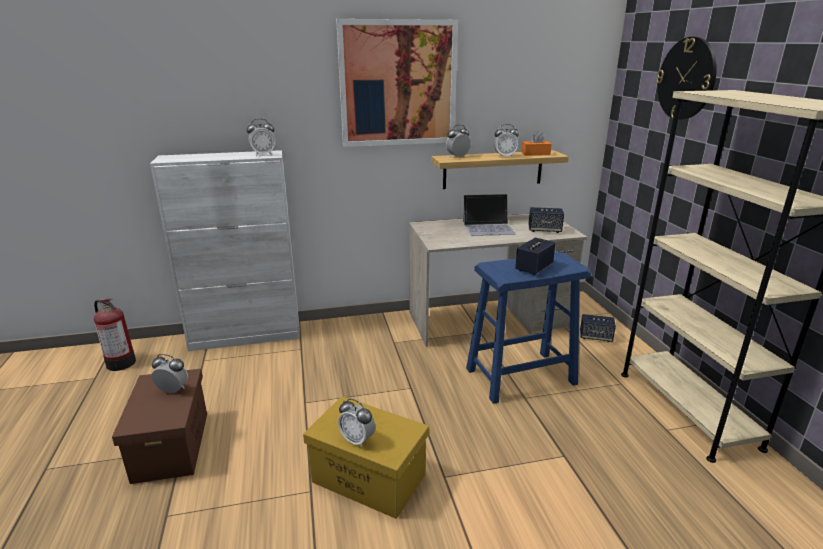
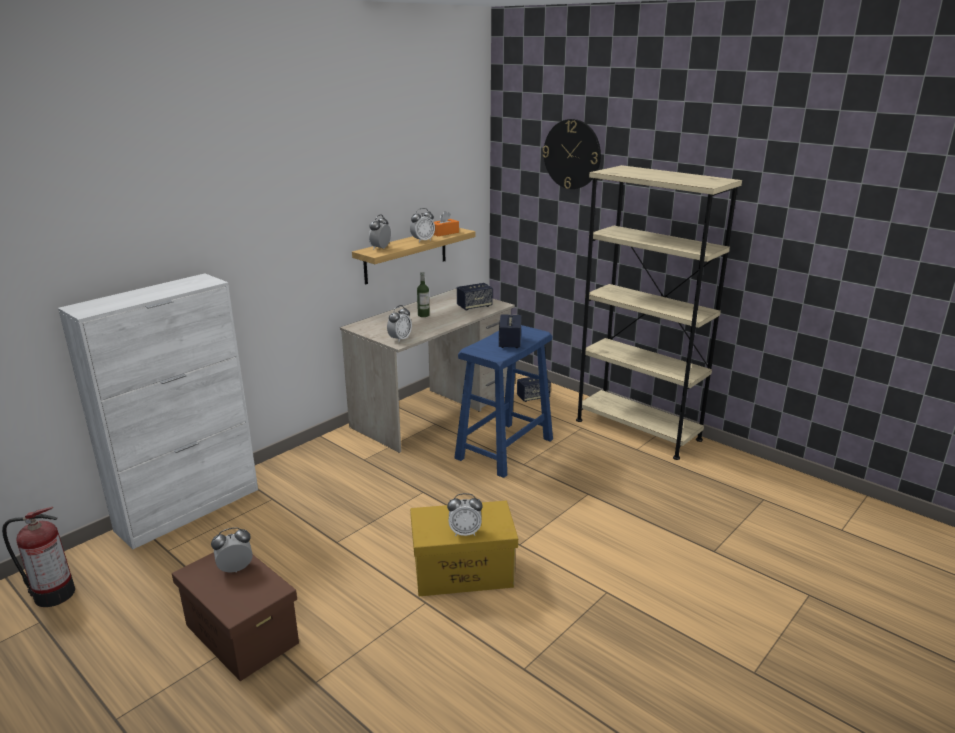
camera: 35 degrees left, 0 degrees up
alarm clock [247,119,275,156] -> alarm clock moved to [387,305,412,343]
picture [336,19,458,147] -> none
laptop [463,194,515,236] -> bottle [417,272,430,317]

